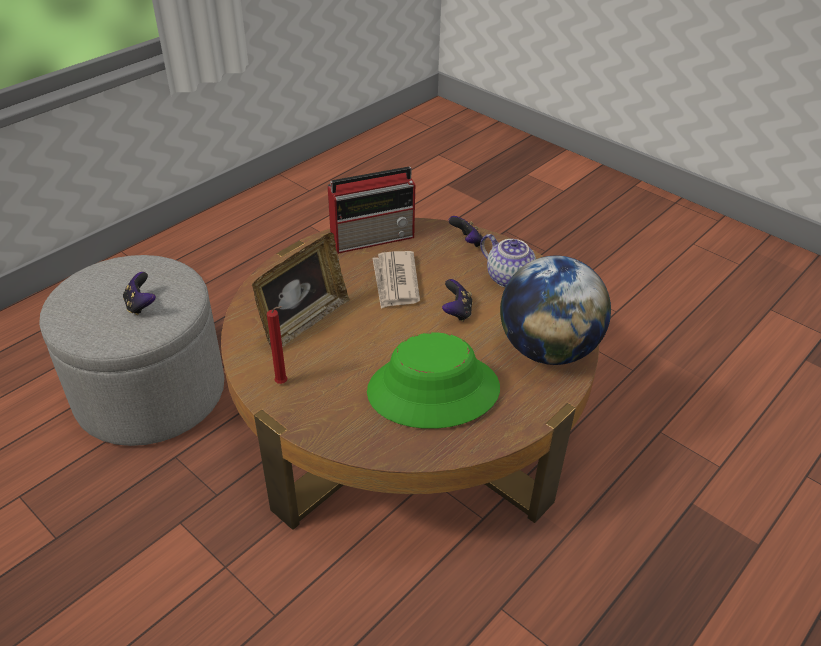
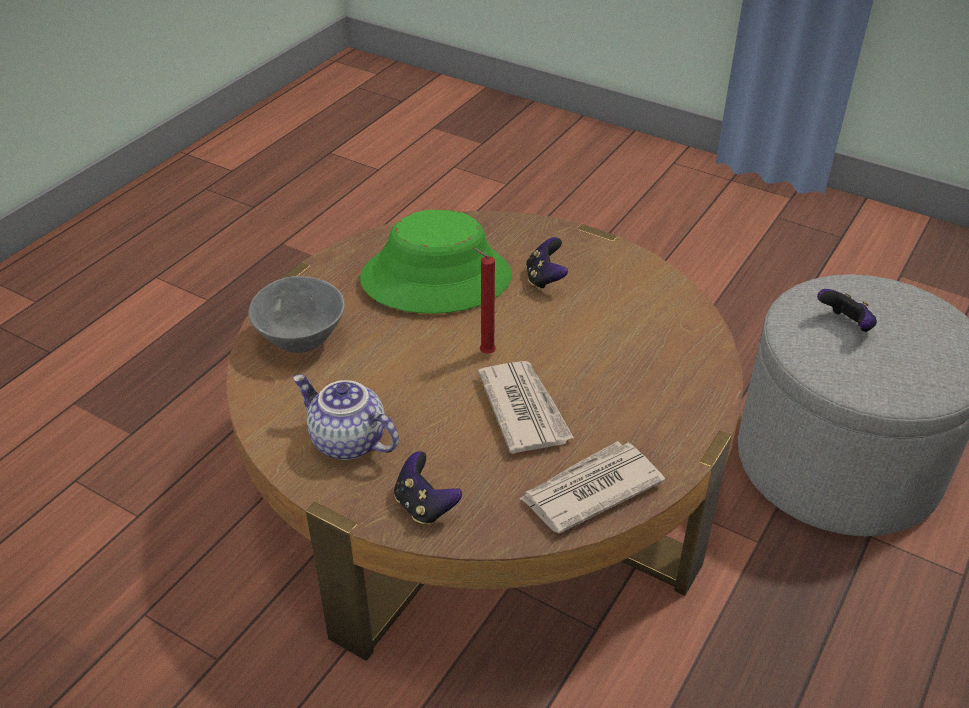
camera: 170 degrees right, 0 degrees up
picture frame [252,232,350,350] -> none
red candle [267,306,288,384] -> red candle moved to [473,248,496,354]
radio [328,167,416,254] -> newspaper [519,441,665,533]
game controller [442,279,472,322] -> game controller moved to [526,237,568,290]
globe [500,256,611,365] -> grey bowl [248,276,345,353]

